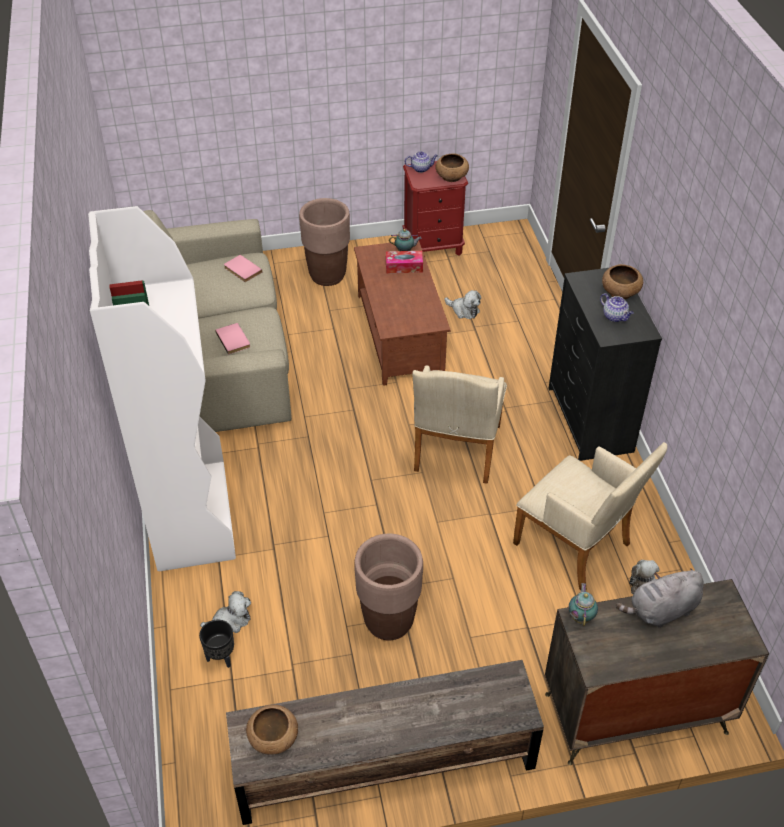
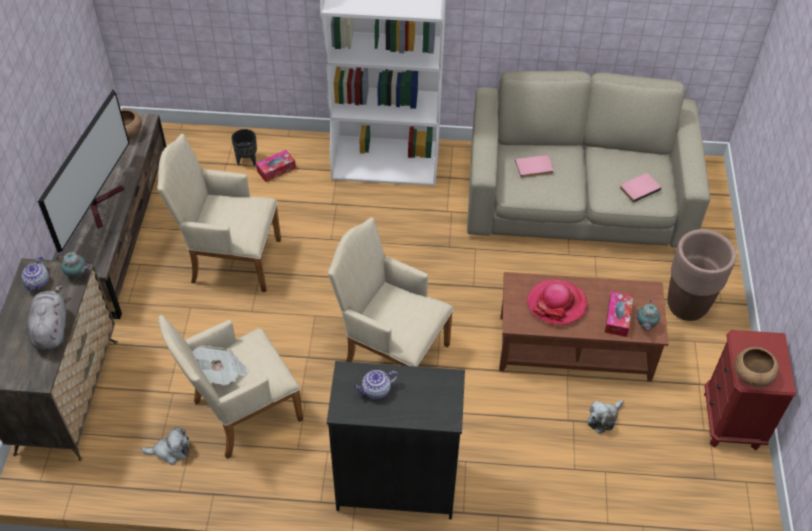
camera: 105 degrees right, 5 degrees up
plush toy [200,591,251,633] -> tissue box [256,150,296,182]
brown planter [354,534,423,640] -> beige armchair [157,134,281,292]
teapot [405,151,438,173] -> teapot moved to [22,257,49,291]
brown bowl [602,264,643,299] -> none
none -> television [38,90,130,253]
none -> newspaper [192,345,249,386]
none -> hat [527,279,588,326]

